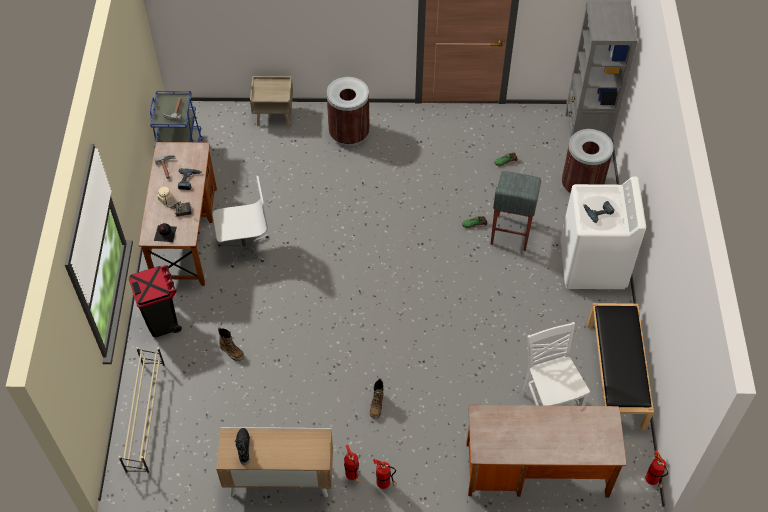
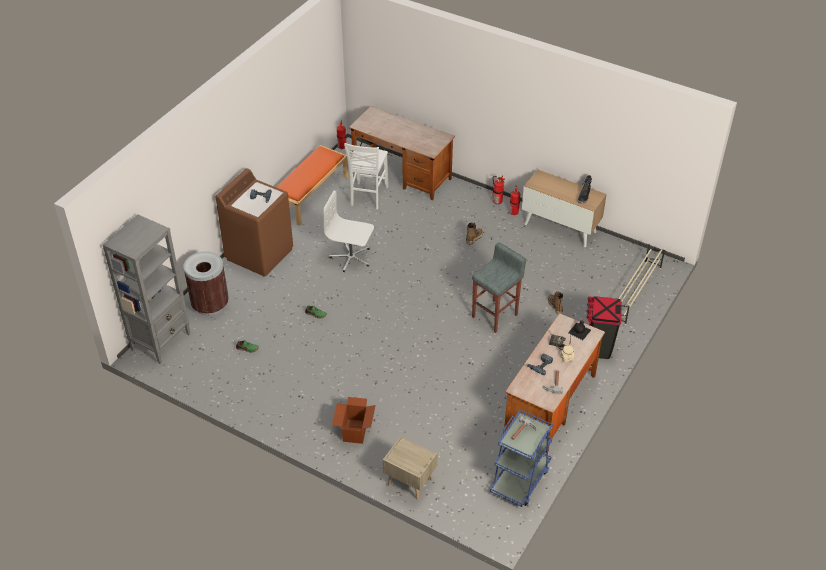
camera: 150 degrees left, 10 degrees down
white office chair [213,176,269,268] -> white office chair moved to [324,191,374,272]
brown trash can [326,77,370,147] -> cardboard box [332,397,376,444]
grey stool [491,171,541,251] -> grey stool moved to [472,242,526,333]
white washing machine [560,177,646,289] -> brown washing machine [216,168,293,277]
black bench [587,303,654,430] -> orange bench [276,145,348,226]

